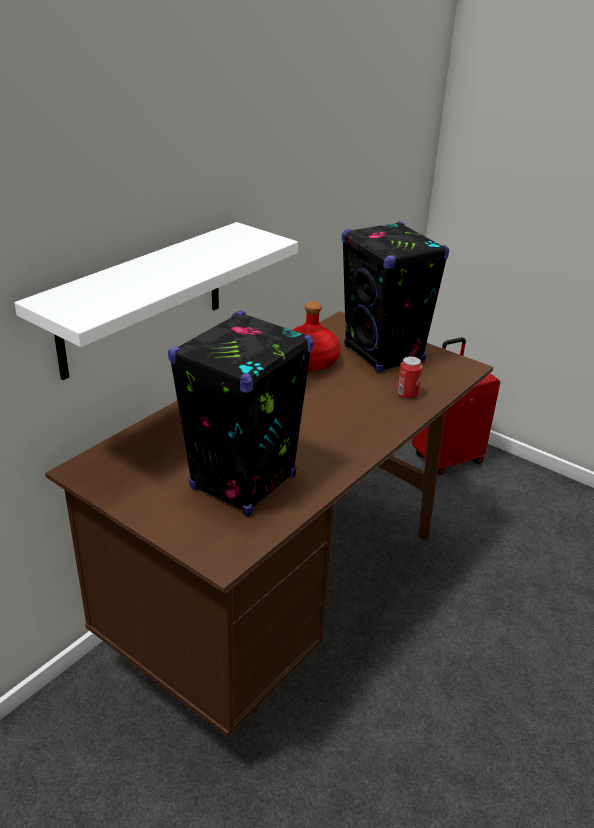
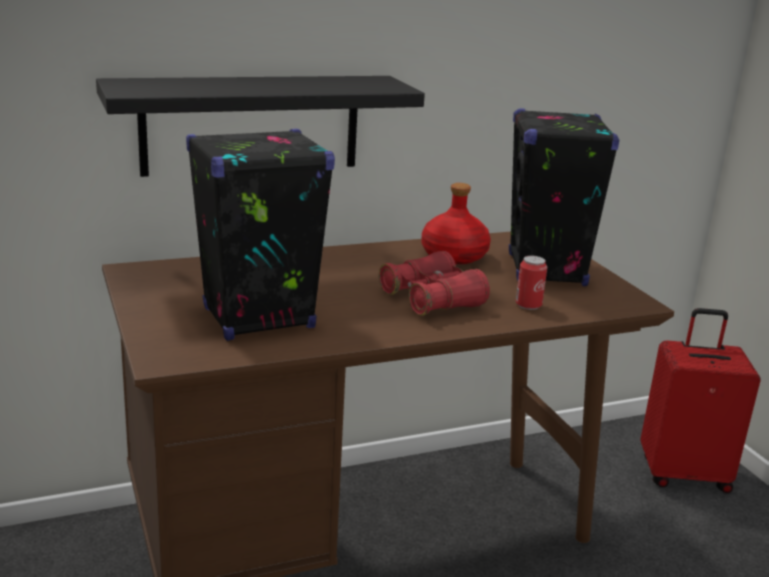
camera: 30 degrees right, 10 degrees down
white shelf [14,222,298,380] -> black shelf [96,76,425,177]
none -> red binoculars [379,251,490,316]

